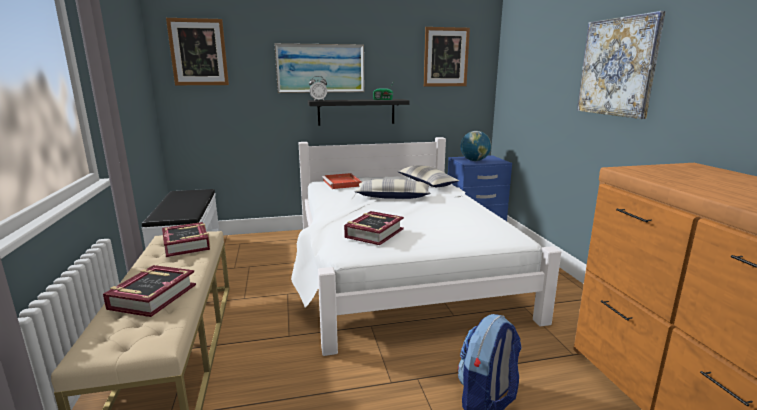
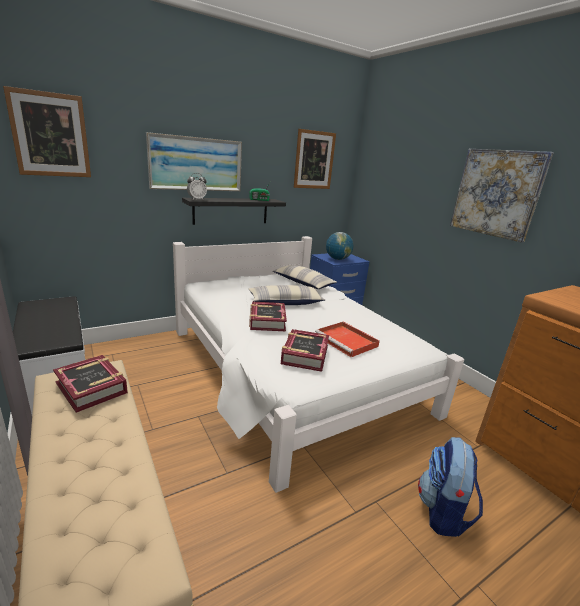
camera: 20 degrees left, 5 degrees up
book [103,265,196,317] -> book moved to [249,302,287,331]
red tray [322,173,362,189] -> red tray moved to [315,322,380,357]

